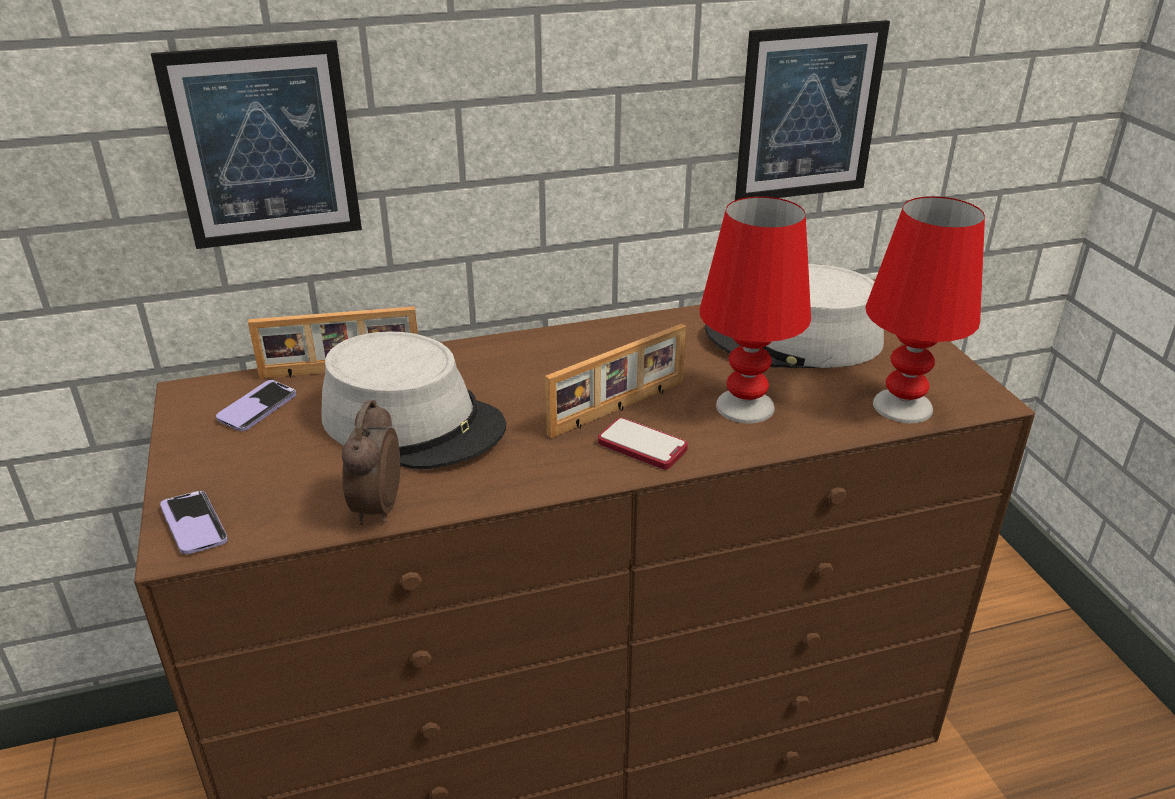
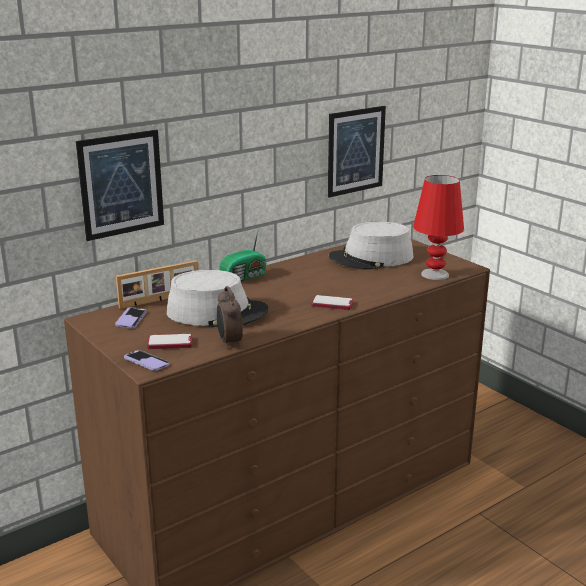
camera: 20 degrees left, 10 degrees down
picture frame [545,324,686,438] -> none
red table lamp [700,196,811,423] -> none
none -> phone [147,334,193,349]
none -> radio [220,227,267,282]

